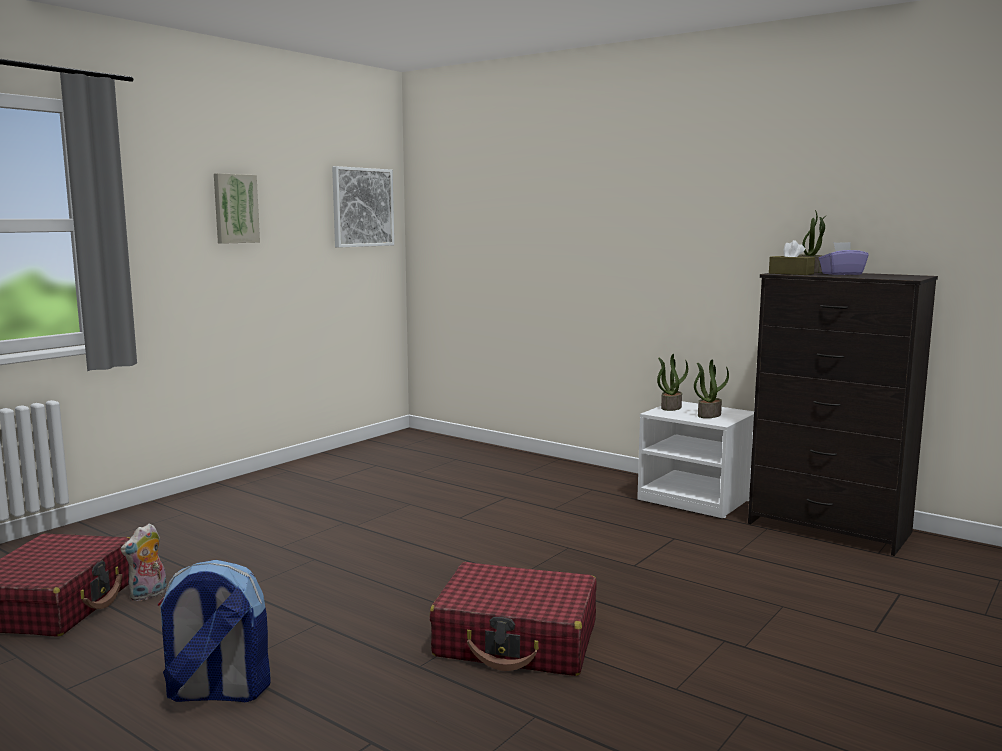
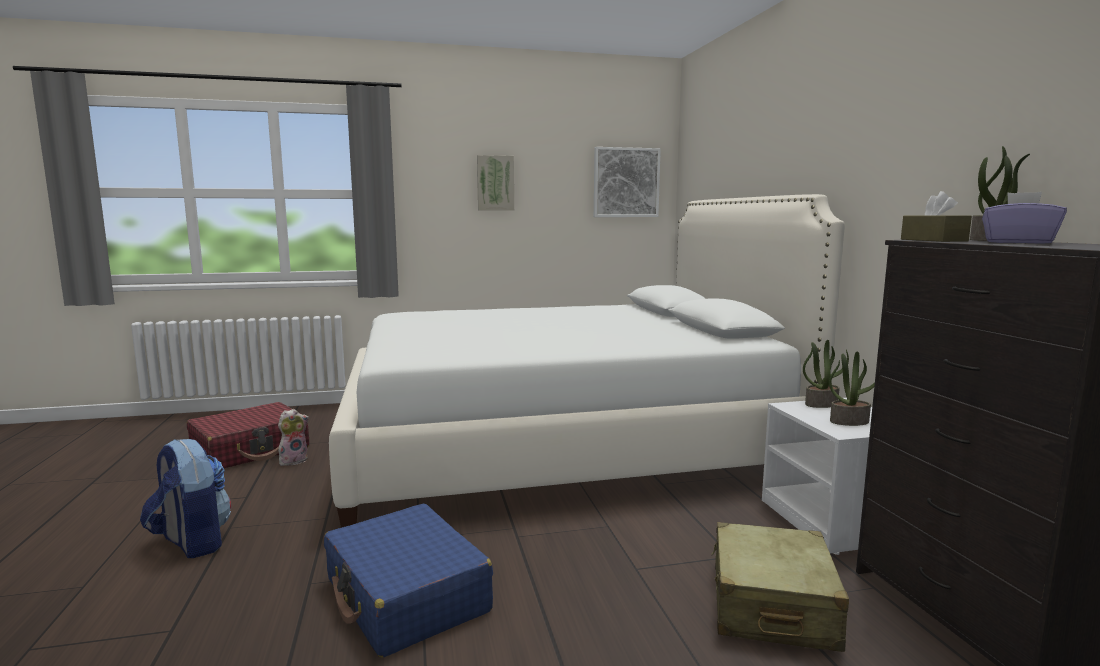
camera: 40 degrees right, 0 degrees up
plush toy [120,523,167,601] -> plush toy turned 150 degrees clockwise [278,409,309,466]
red suitcase [429,562,597,676] -> blue suitcase [324,504,493,658]
none -> white bed [329,194,845,528]
none -> beige suitcase [711,522,849,652]

